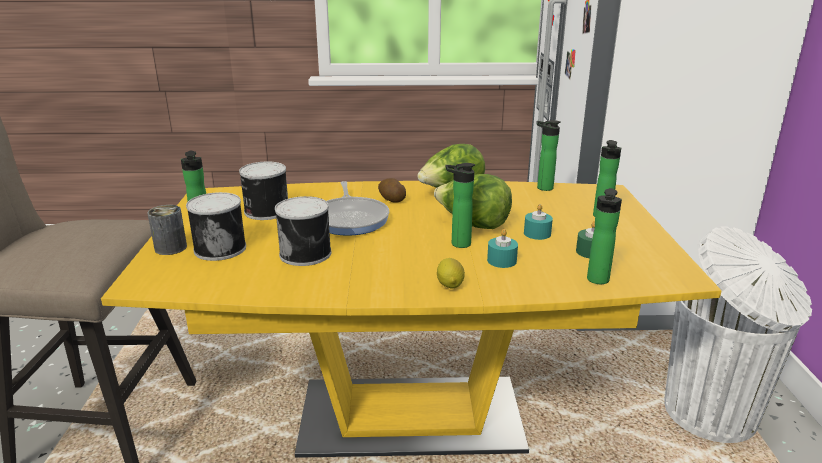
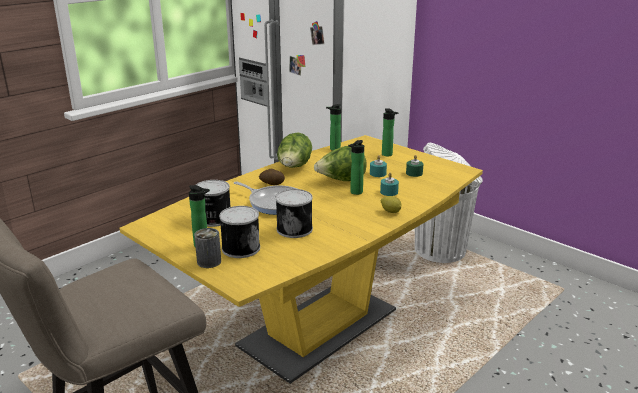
camera: 45 degrees left, 0 degrees up
bottle [587,188,622,284] -> none

